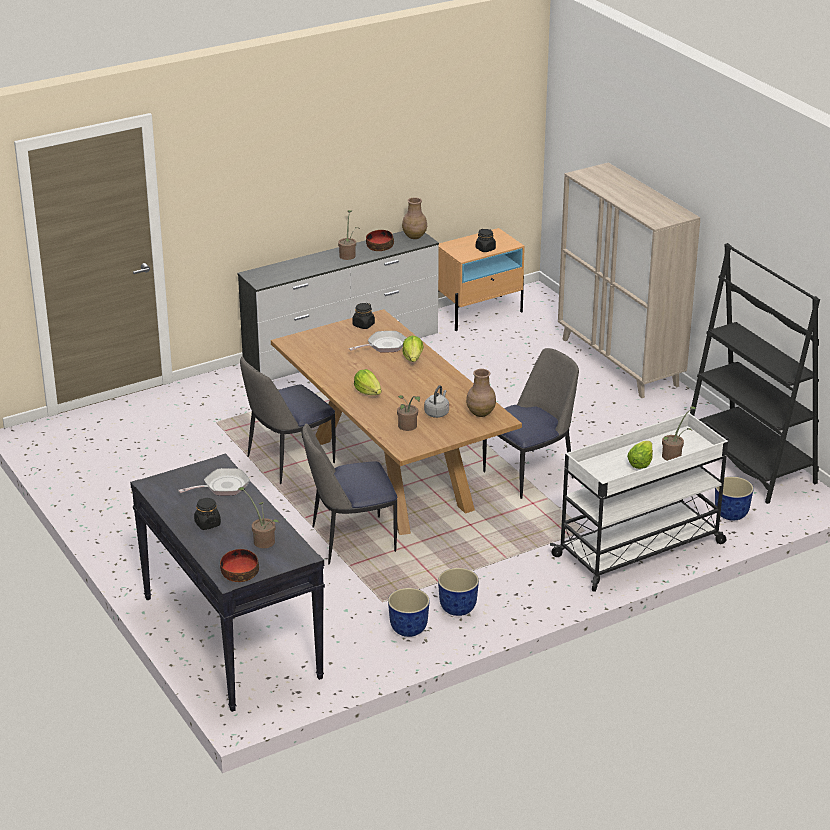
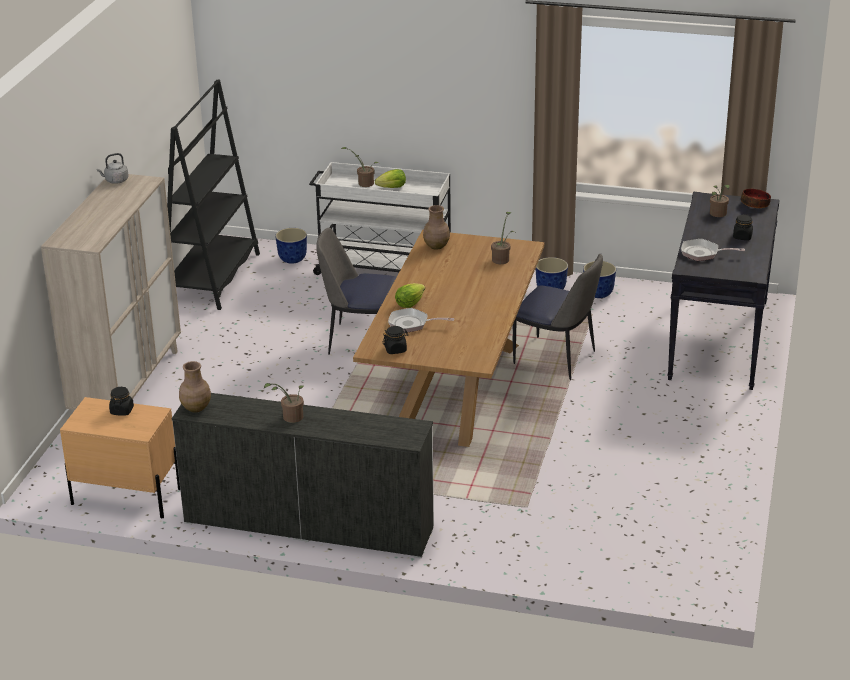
camera: 135 degrees left, 0 degrees up
chair [240,357,336,484] -> none
lettuce [354,369,381,395] -> none
bowl [366,230,394,251] -> none
grey kettle [424,385,449,418] -> grey kettle moved to [97,153,129,184]

